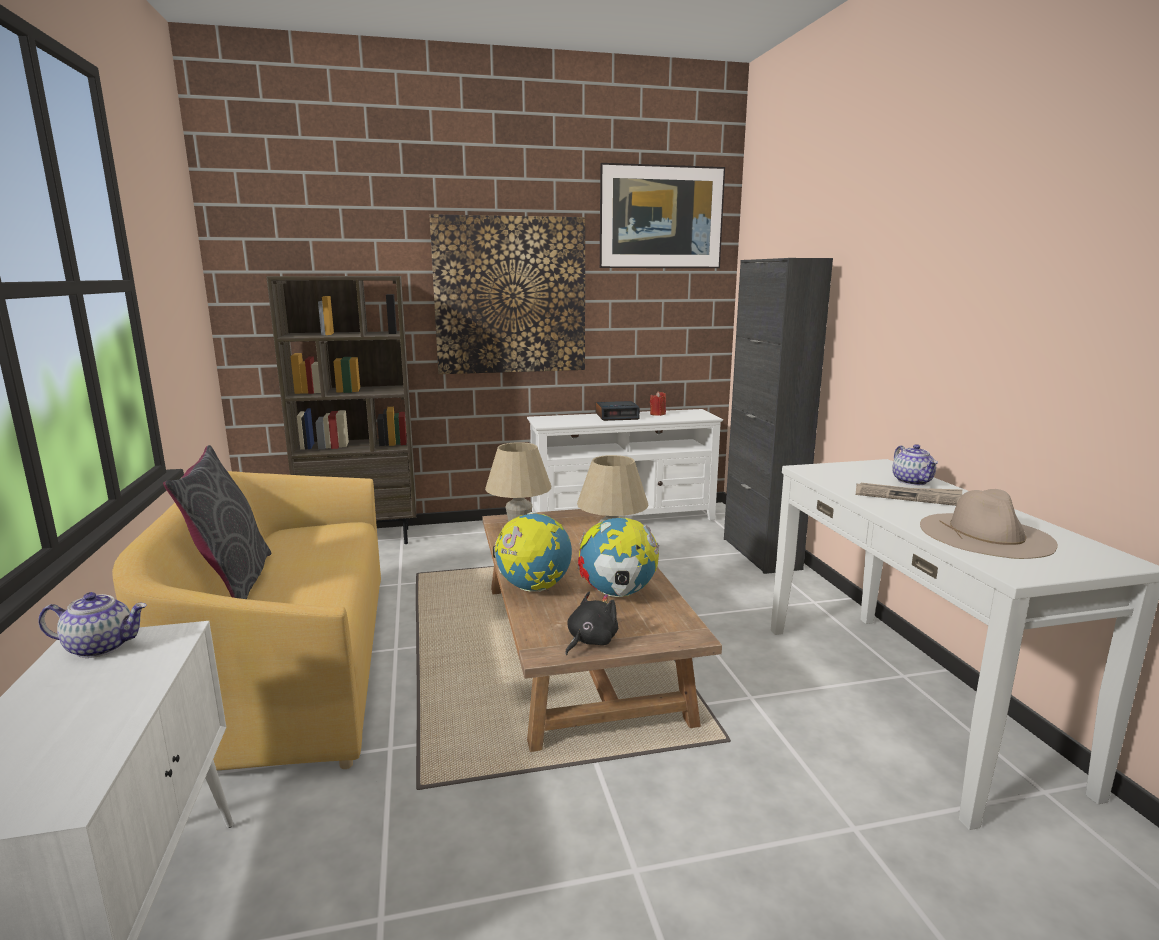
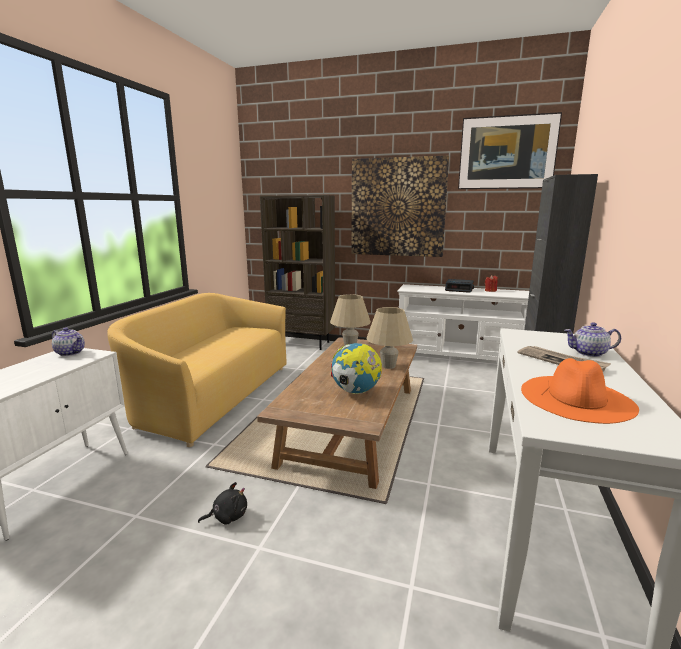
camera: 30 degrees right, 0 degrees up
grey pillow [163,445,271,599] -> none
globe [493,512,572,592] -> none
black plush toy [565,592,618,655] -> black plush toy moved to [198,482,247,525]
teapot [892,444,938,486] -> teapot turned 75 degrees clockwise [564,322,621,357]
beige hat [920,489,1058,559] -> orange hat [521,358,639,424]

